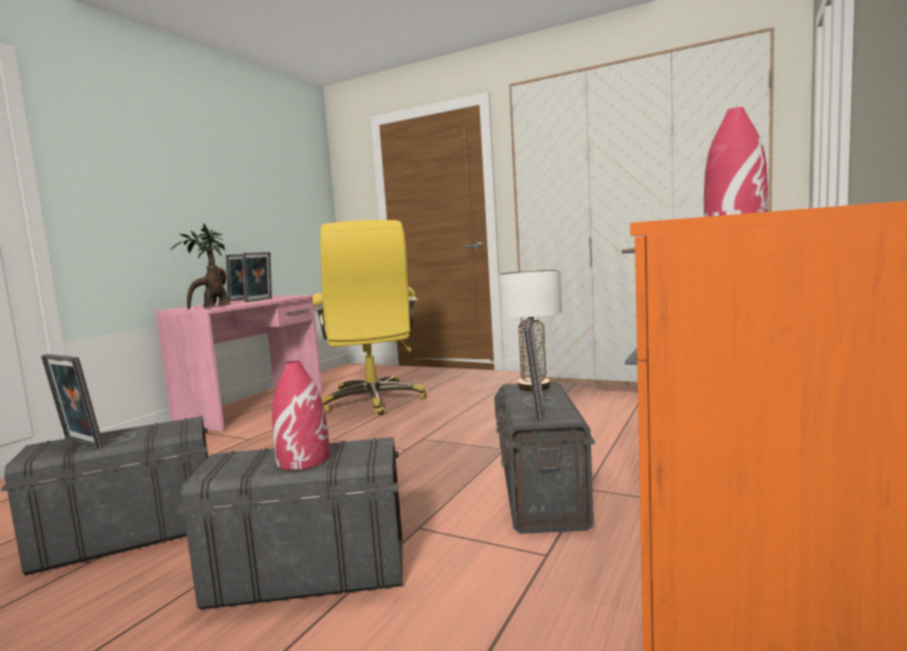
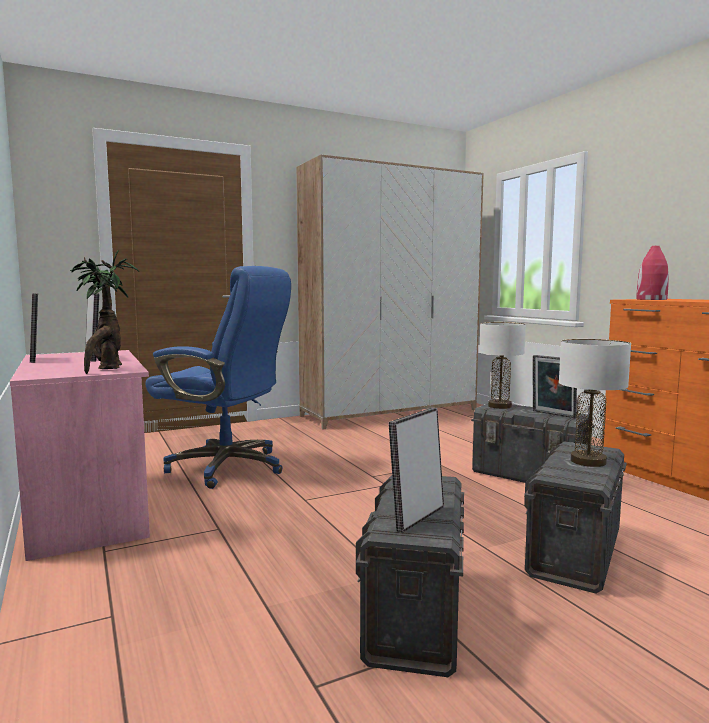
camera: 55 degrees left, 0 degrees up
picture frame [41,354,103,448] -> picture frame turned 150 degrees clockwise [388,408,444,533]
red vase [272,360,330,470] -> table lamp [559,339,631,467]
yellow office chair [313,220,426,416] -> blue office chair [145,266,291,489]

